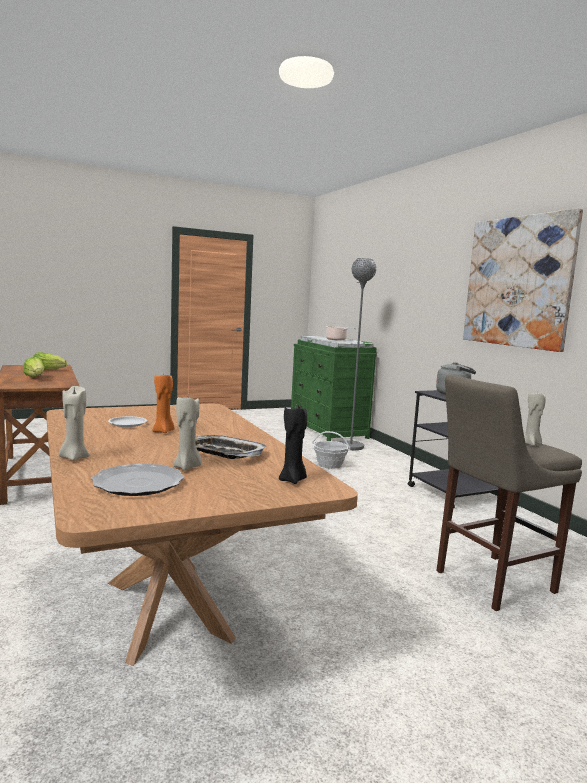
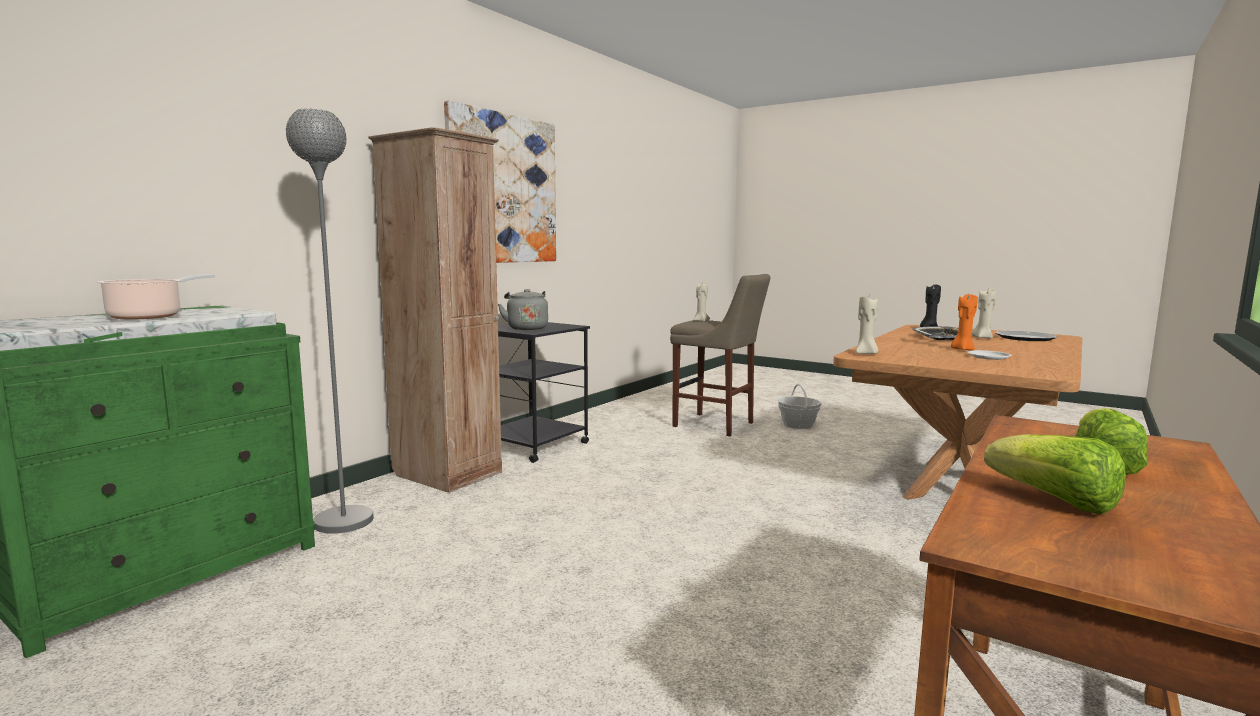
camera: 120 degrees left, 0 degrees up
beige candle [59,386,89,460] -> beige candle moved to [856,297,878,354]
basket [313,431,350,469] -> basket moved to [778,384,821,429]
none -> brown cabinet [368,127,502,493]

